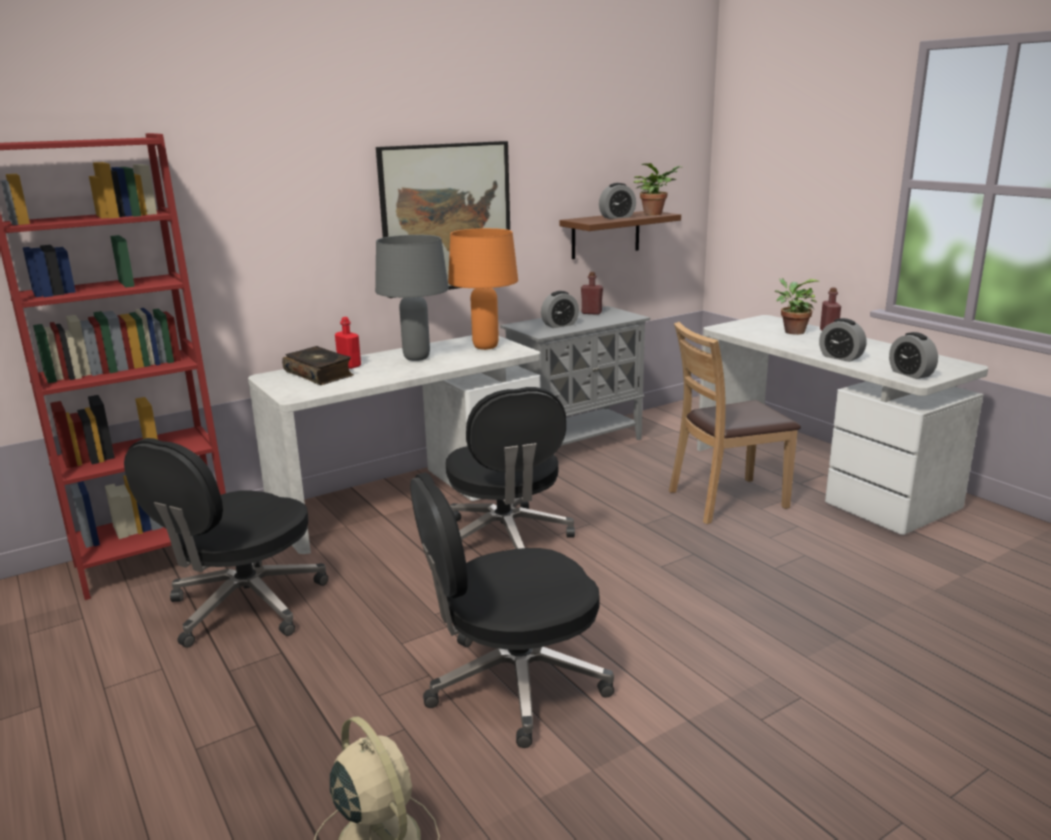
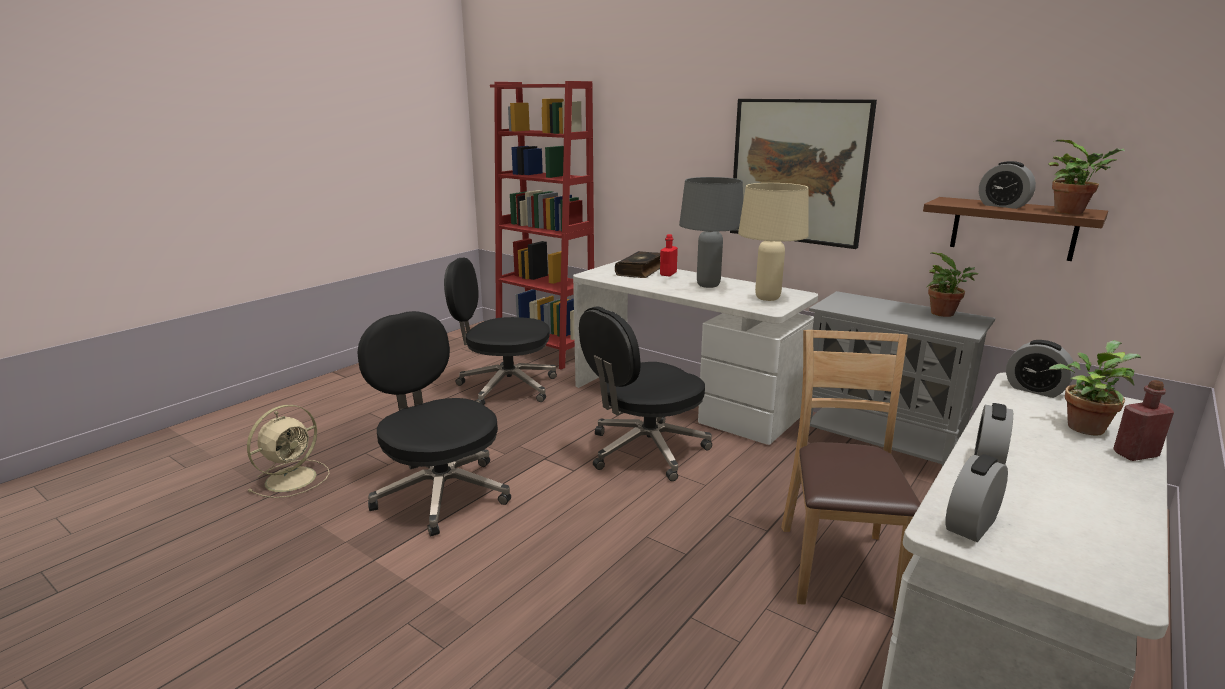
camera: 70 degrees right, 0 degrees up
orange table lamp [448,228,518,350] -> beige table lamp [738,183,809,301]
alarm clock [541,291,579,328] -> alarm clock moved to [1006,340,1075,398]
red bottle [581,272,603,315] -> potted plant [926,252,979,317]
brown chair [669,322,801,524] -> brown chair turned 45 degrees clockwise [781,330,921,613]

